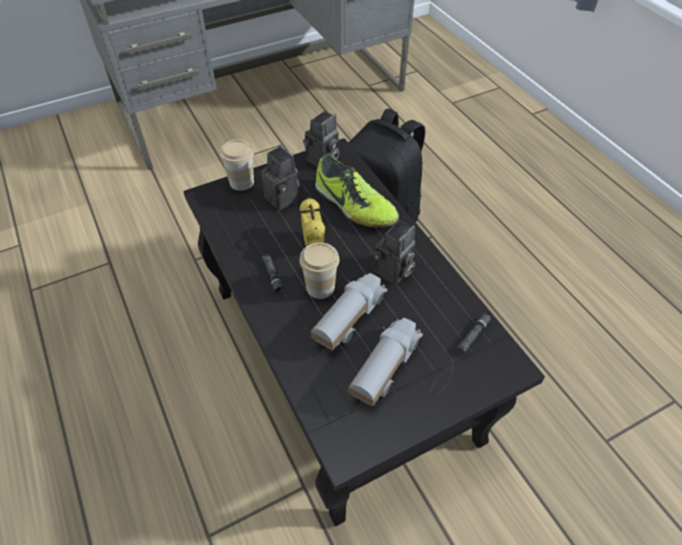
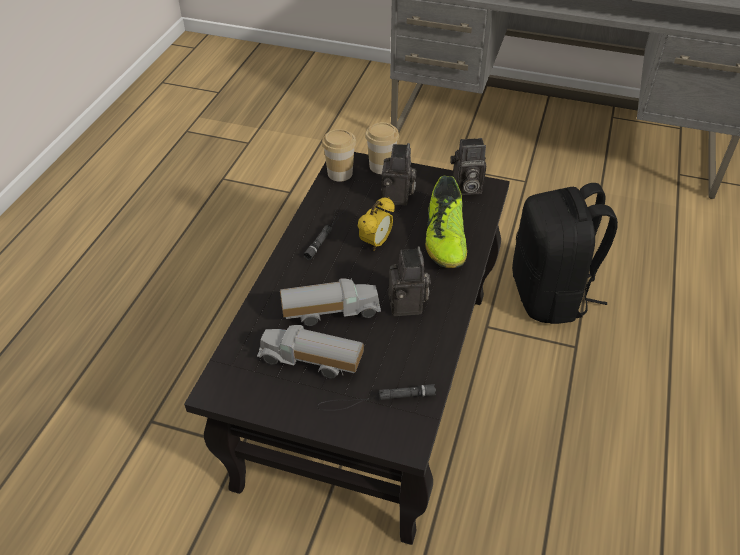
camera: 45 degrees right, 5 degrees down
cup [299,243,339,299] -> cup moved to [322,129,356,182]
toy truck [348,318,423,406] -> toy truck turned 150 degrees counterclockwise [257,325,364,379]
camera [374,220,416,285] -> camera turned 90 degrees counterclockwise [389,246,430,316]

